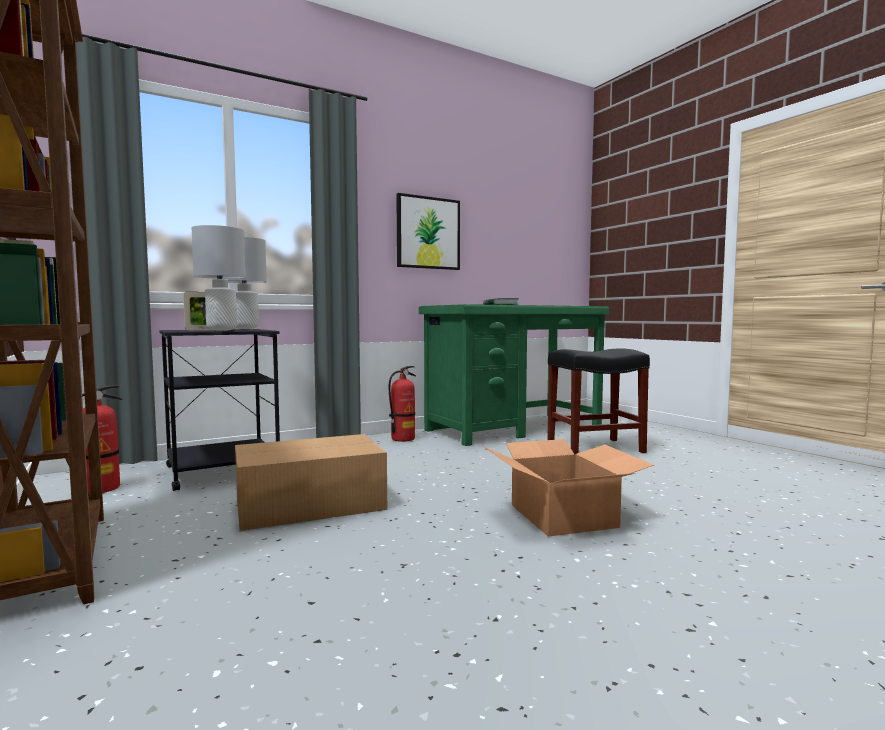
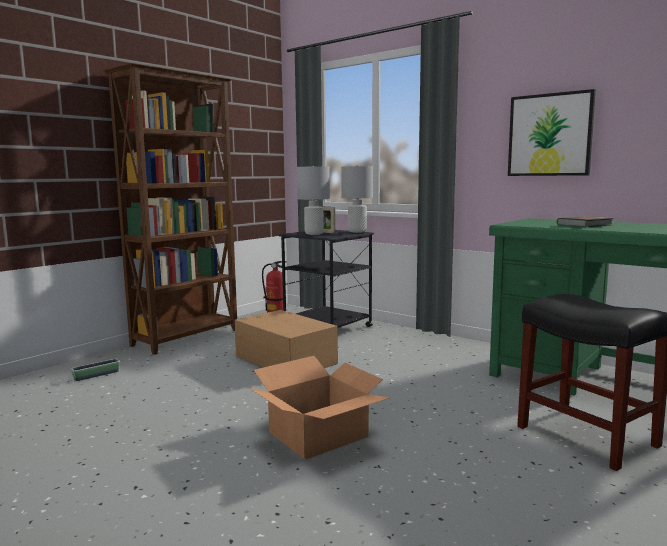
camera: 70 degrees right, 5 degrees up
fire extinguisher [389,366,416,442] -> none
none -> planter [71,359,120,381]

